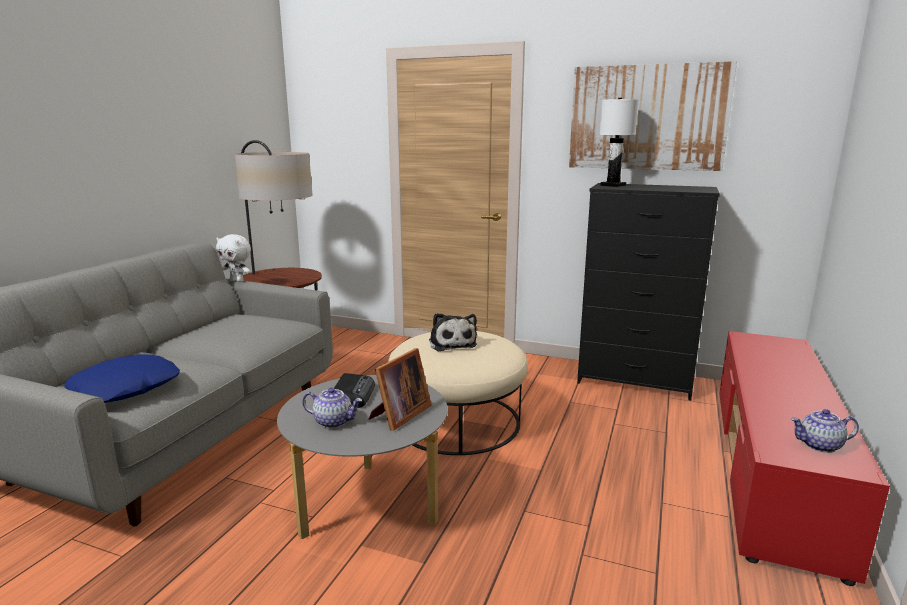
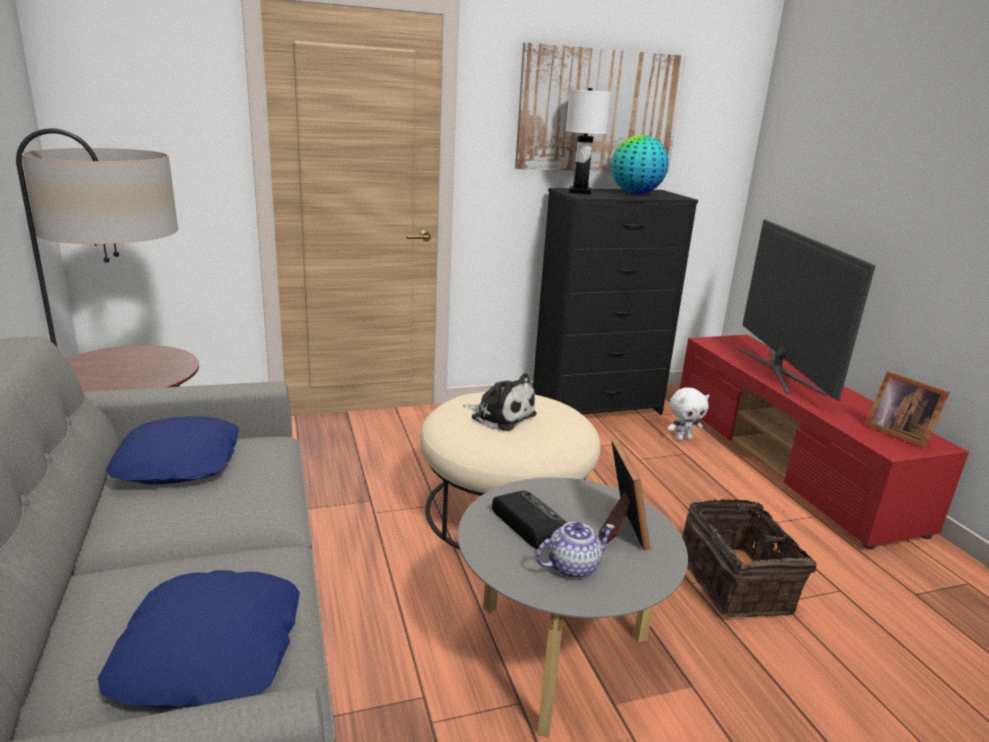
camera: 40 degrees left, 5 degrees up
white plush toy [216,234,251,282] -> white plush toy moved to [667,388,710,441]
teapot [791,409,859,453] -> picture frame [865,371,950,448]
none -> blue pillow [106,416,239,485]
none -> globe [611,135,668,194]
none -> basket [682,499,816,617]
none -> television [738,219,876,401]

